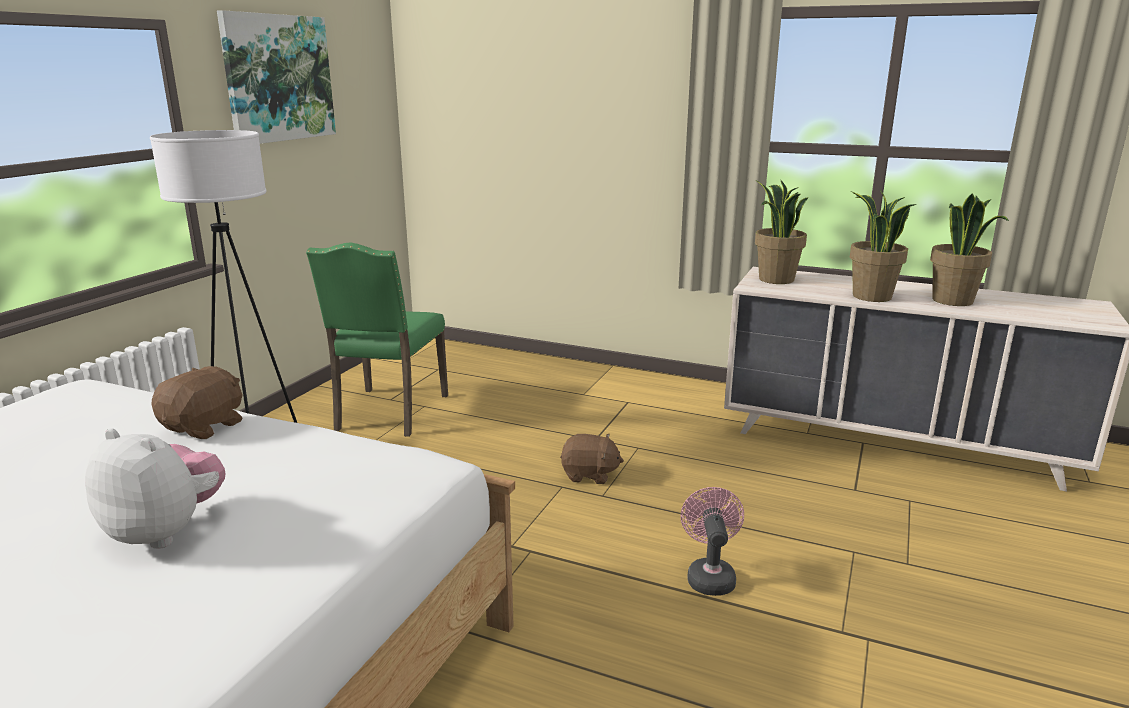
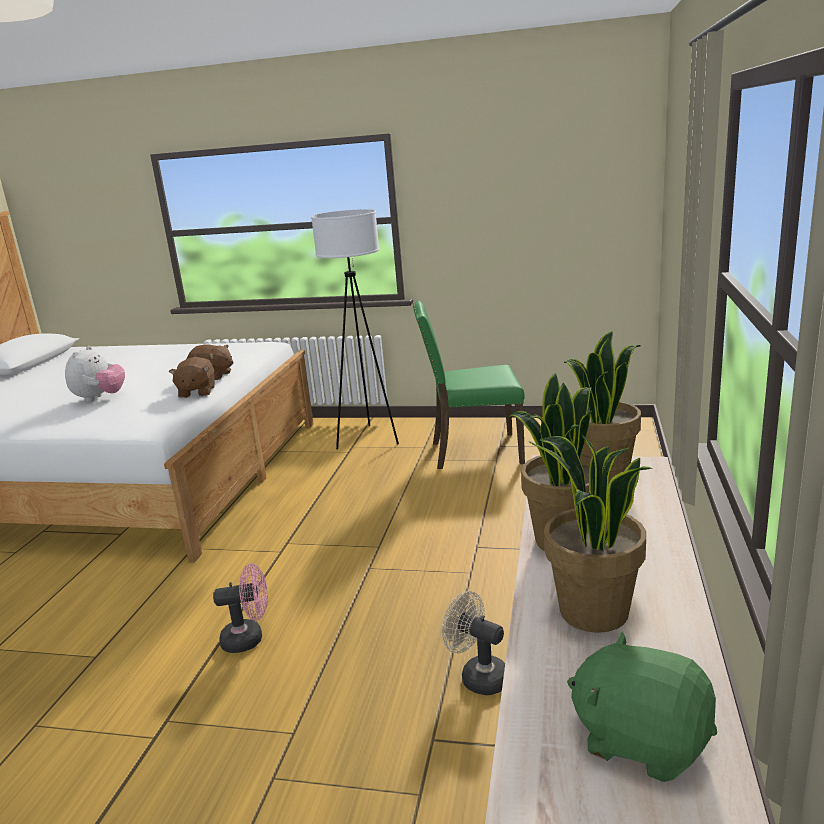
camera: 80 degrees right, 0 degrees up
picture [217,10,336,144] -> none
brown plush toy [560,434,624,484] -> brown plush toy moved to [169,357,215,398]
none -> beige fan [442,591,505,695]
none -> green plush toy [567,632,717,782]

